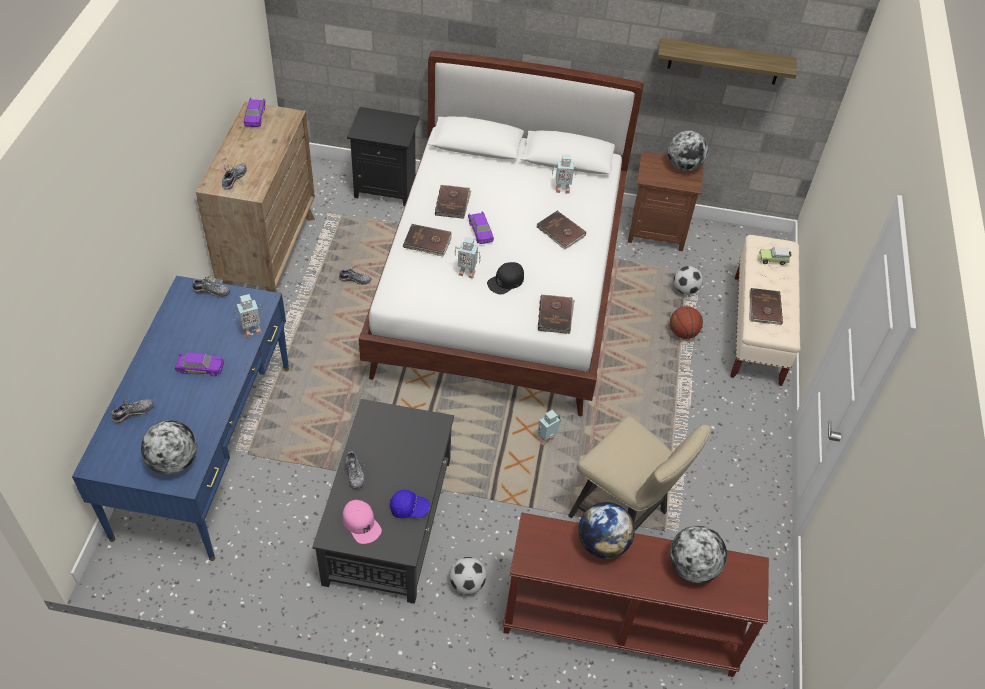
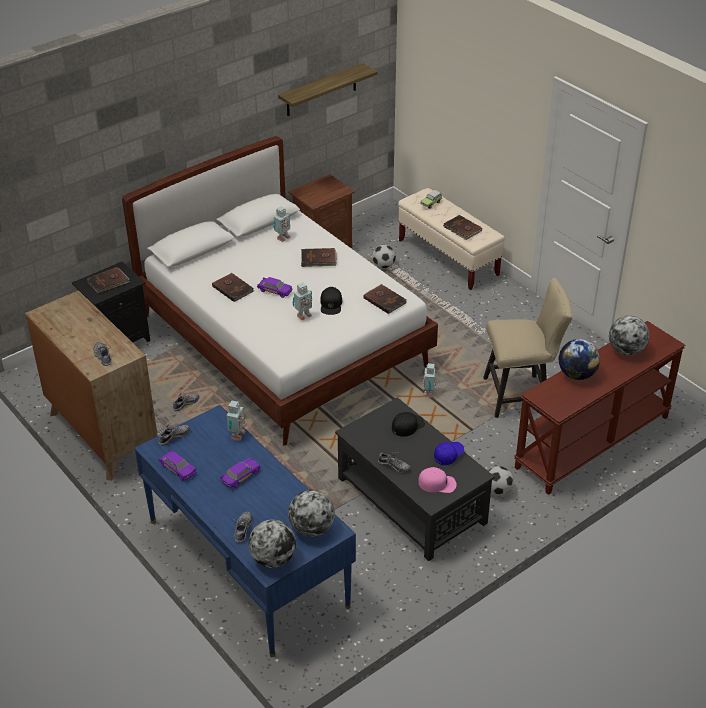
camera: 45 degrees left, 10 degrees down
purple toy car [244,98,265,127] -> purple toy car moved to [159,450,197,481]
brown book [403,224,452,256] -> brown book moved to [87,267,130,294]
globe [668,130,708,171] -> globe moved to [248,520,296,568]
basketball [670,306,703,339] -> none
none -> black cap [392,412,425,437]

